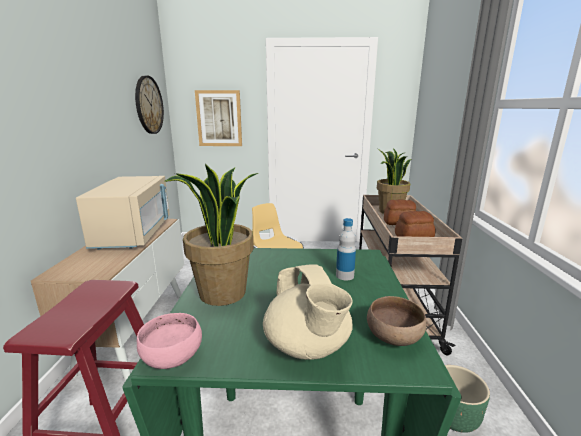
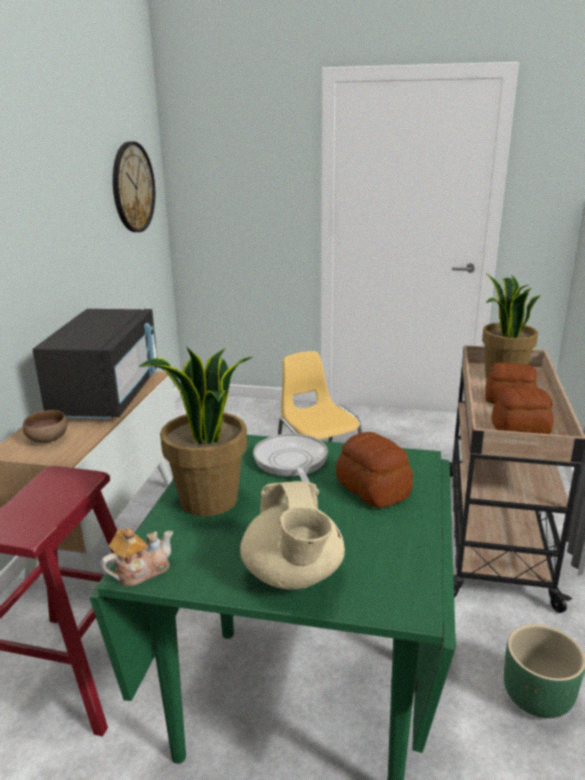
camera: 10 degrees right, 5 degrees up
beige microwave [76,176,170,250] -> black microwave [33,309,157,419]
pink bowl [137,313,202,369] -> teapot [101,528,173,586]
picture [195,90,242,146] -> none
bottle [336,218,356,280] -> bread [336,432,413,508]
brown bowl [367,296,426,346] -> brown bowl moved to [23,410,68,443]
none -> frying pan [253,433,328,483]

